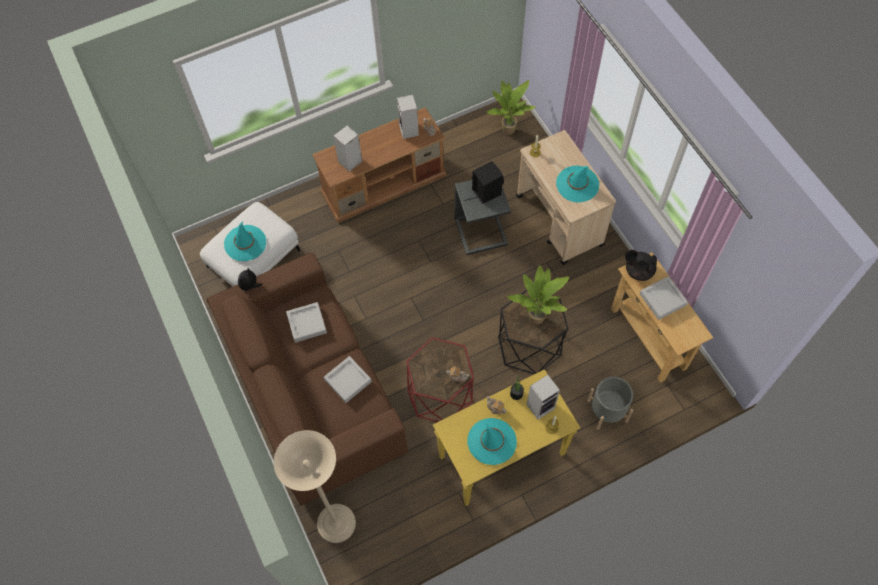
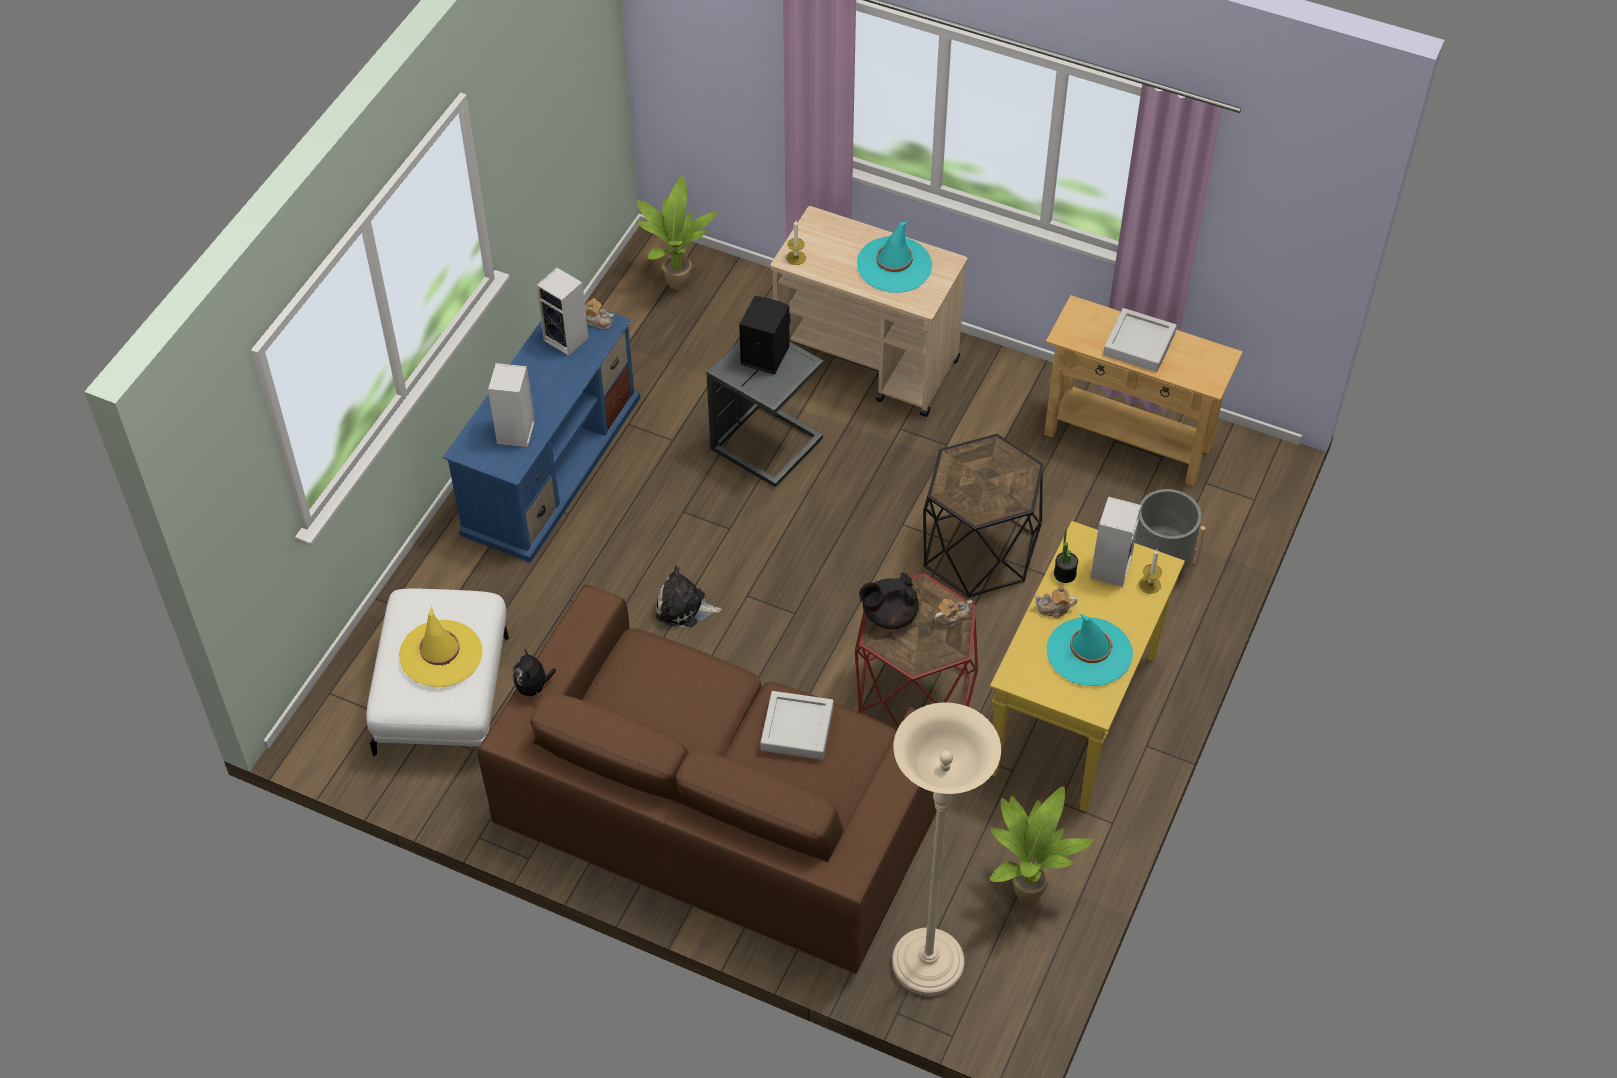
camera: 40 degrees left, 10 degrees down
turquoise hat [224,221,266,261] -> yellow hat [399,606,483,687]
grey tray [286,302,327,343] -> none
brown tv stand [312,107,446,223] -> blue tv stand [443,303,640,563]
potted plant [507,265,569,324] -> potted plant moved to [990,786,1094,903]
black teapot [625,250,657,281] -> black teapot moved to [859,573,919,630]
none -> plush toy [656,565,722,627]

